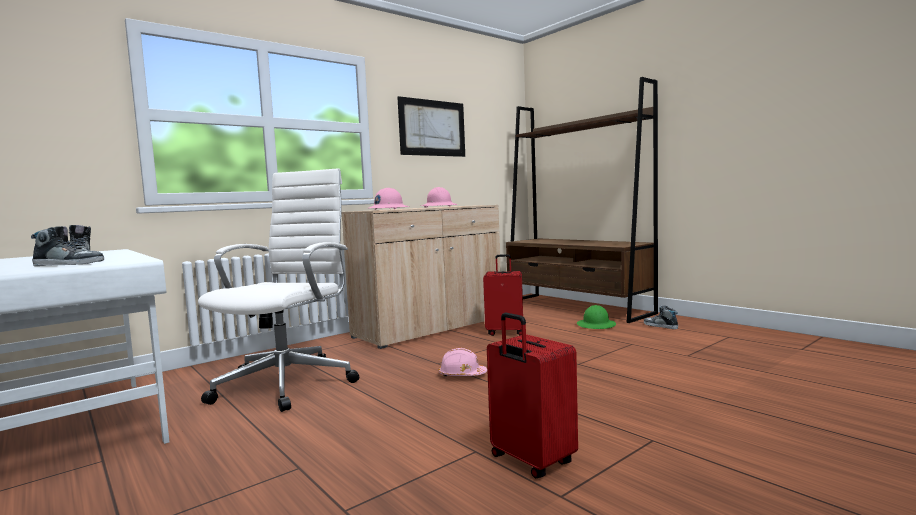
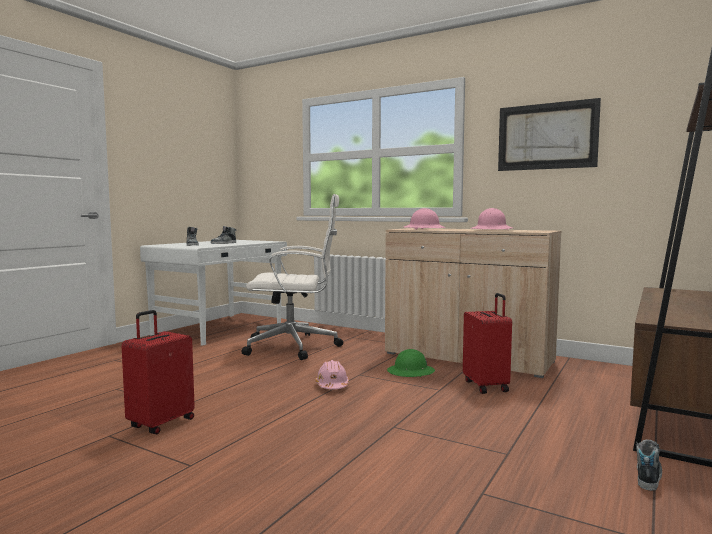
camera: 70 degrees right, 0 degrees up
green hard hat [577,305,616,329] -> green hard hat moved to [387,349,435,377]

